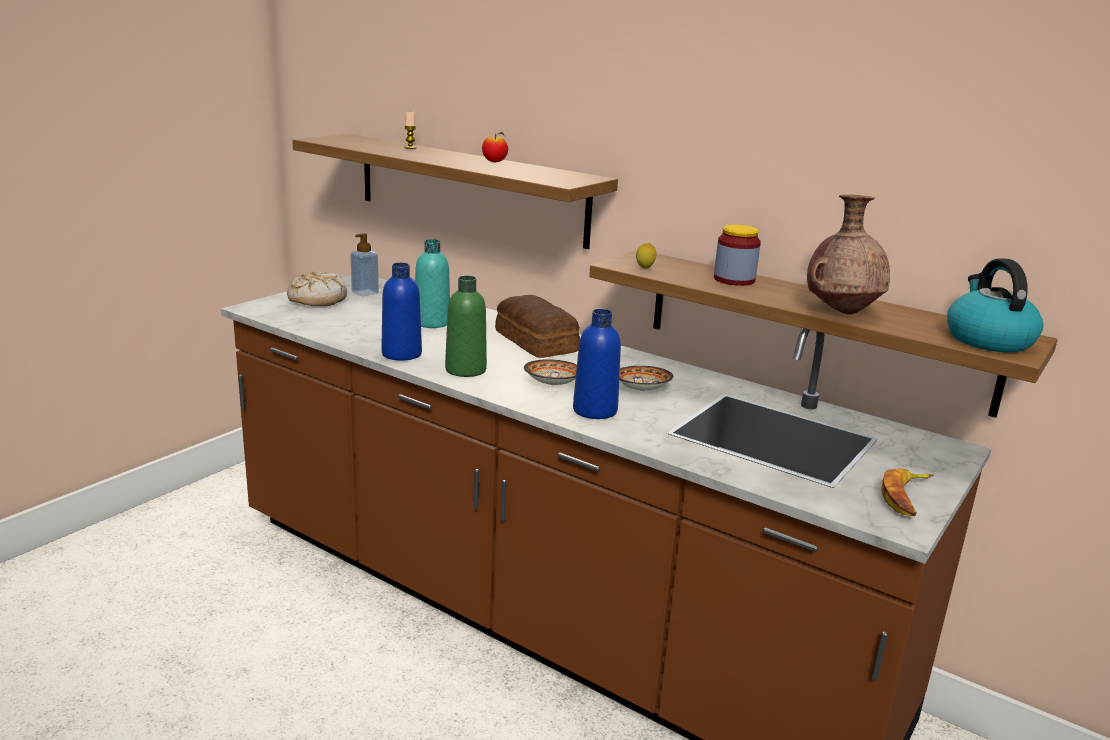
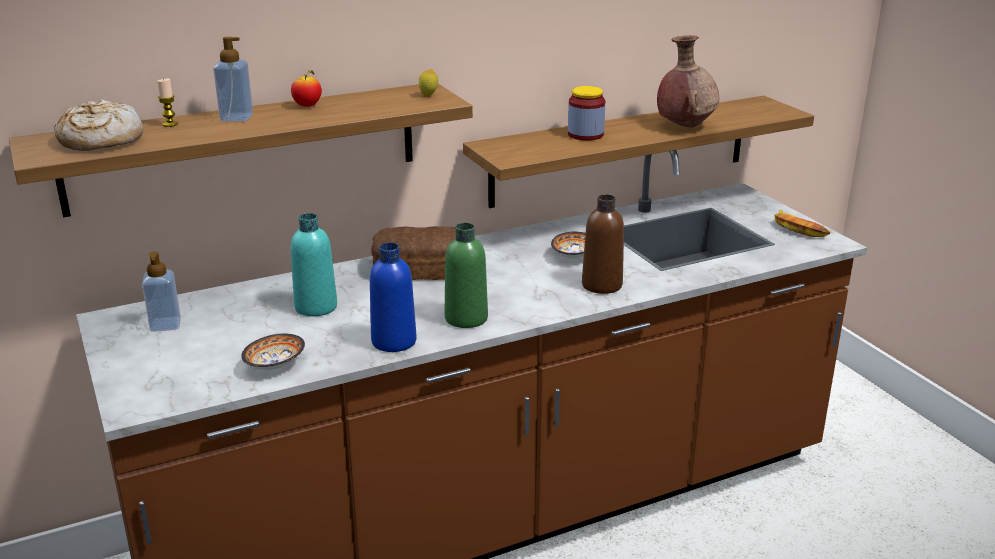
camera: 60 degrees left, 5 degrees up
bread [287,272,347,306] -> bread moved to [54,99,143,151]
bowl [524,359,577,385] -> bowl moved to [241,334,305,370]
blue bottle [573,309,621,419] -> brown bottle [582,194,624,294]
lemon [636,243,657,269] -> lemon moved to [419,69,438,96]
kettle [947,258,1043,352] -> none
none -> soap dispenser [213,37,253,122]

